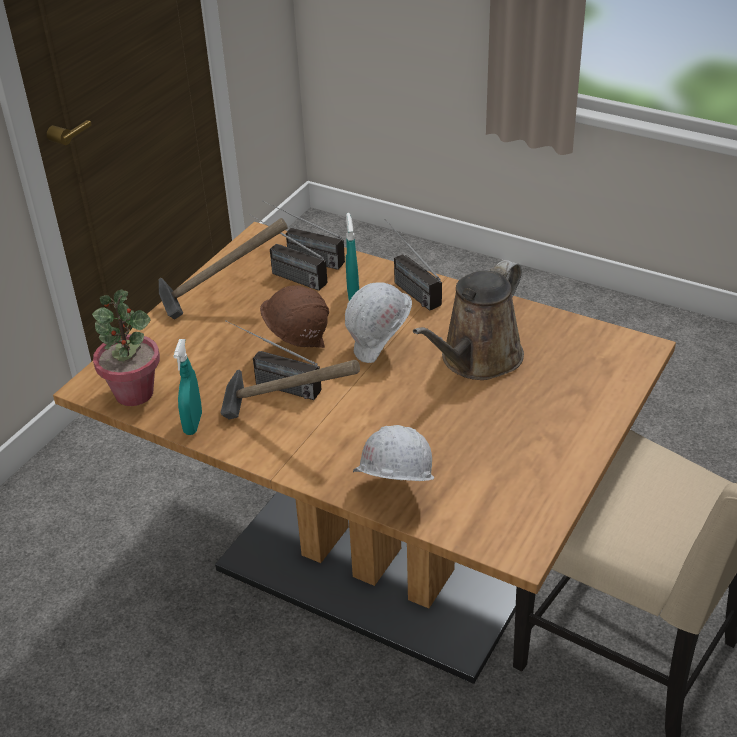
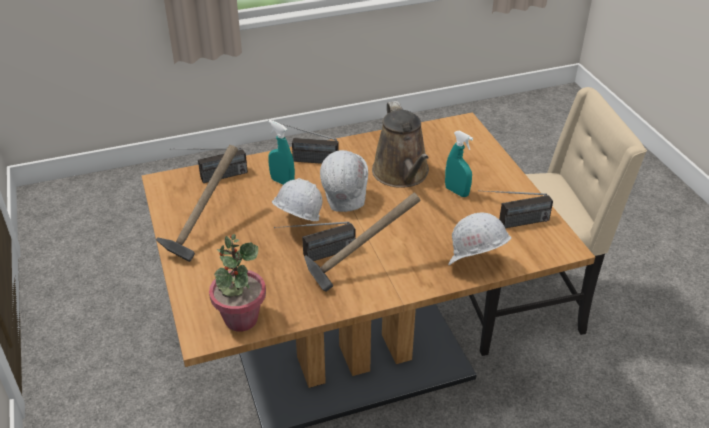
camera: 50 degrees left, 0 degrees up
turquoise spray bottle [174,339,202,435] -> turquoise spray bottle moved to [445,130,473,197]
radio [250,214,328,291] -> radio moved to [479,190,553,228]
brown hard hat [260,285,329,348] -> white hard hat [272,178,322,221]

